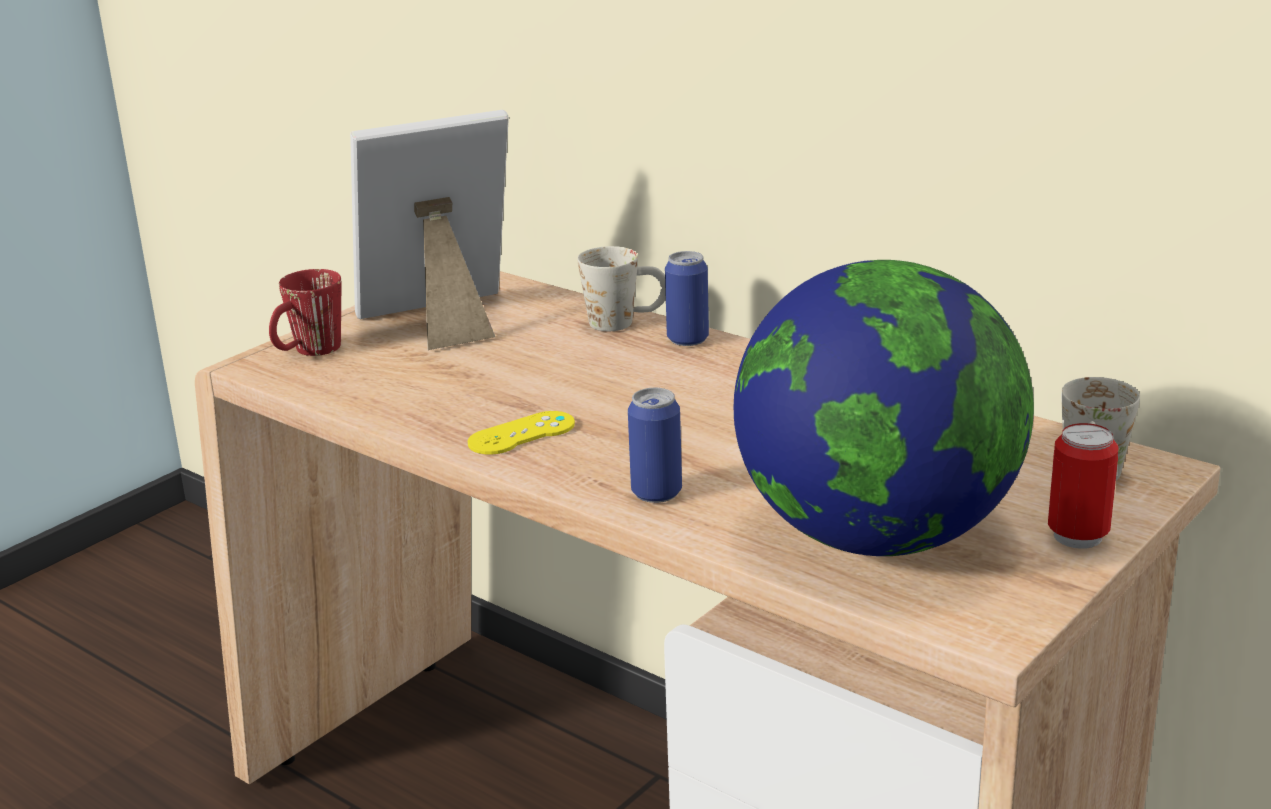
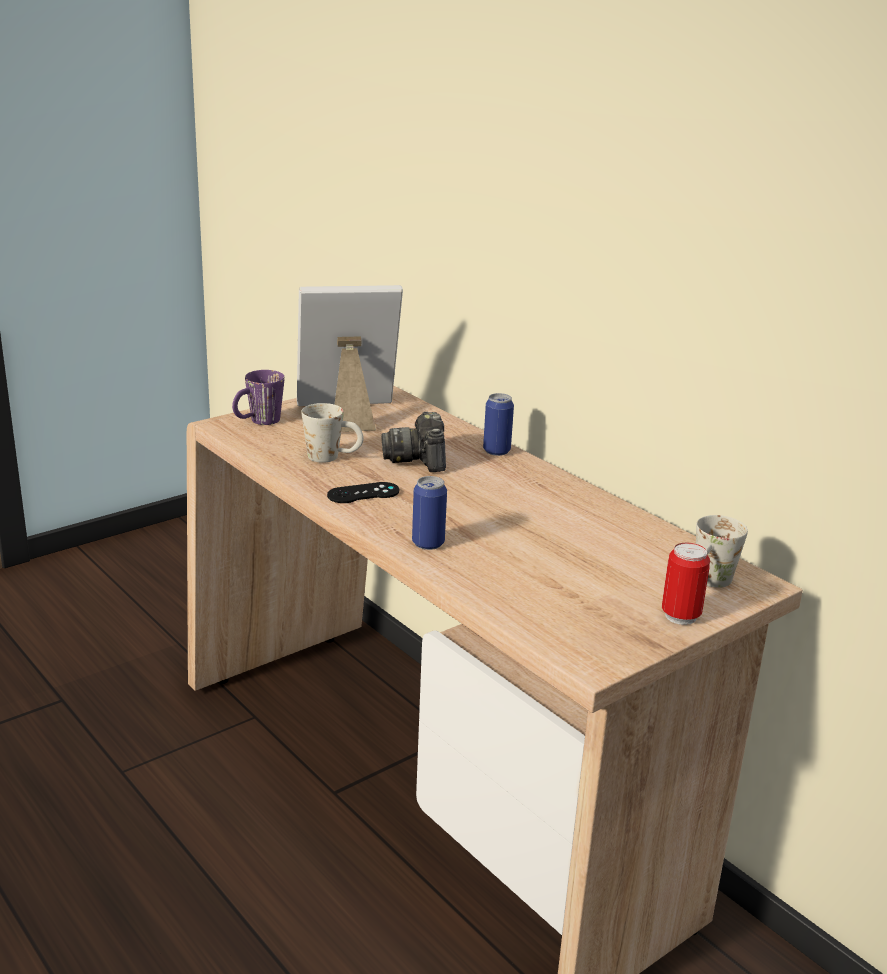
camera: 10 degrees right, 0 degrees up
red mug [269,269,341,356] -> purple mug [232,370,285,425]
yellow game controller [468,411,575,455] -> black game controller [327,482,399,503]
white mug [578,246,666,331] -> white mug moved to [301,403,364,463]
globe [734,260,1034,556] -> none
none -> camera [381,412,446,472]

